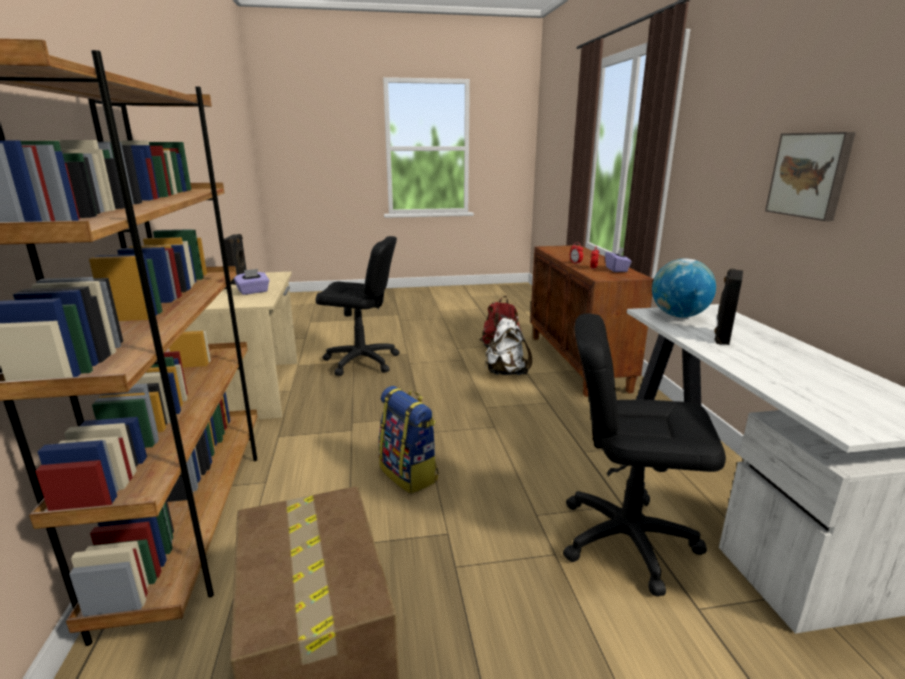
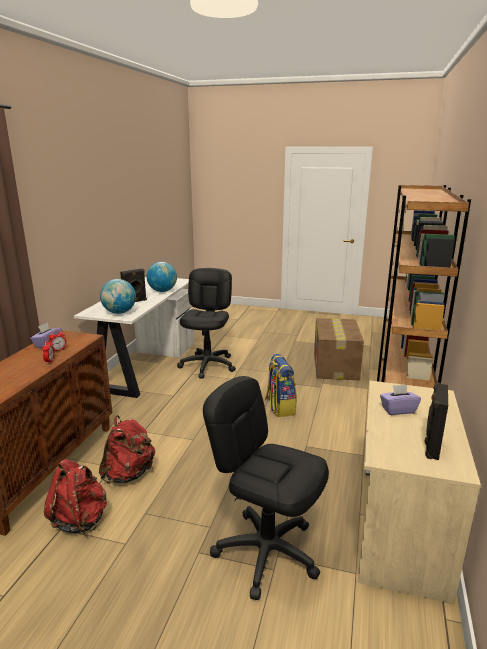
camera: 155 degrees left, 0 degrees up
white backpack [485,316,532,375] -> red backpack [99,415,155,484]
black office chair [563,313,726,596] -> black office chair turned 120 degrees counterclockwise [177,268,236,379]
picture [765,132,856,221] -> none
none -> globe [146,262,177,292]

